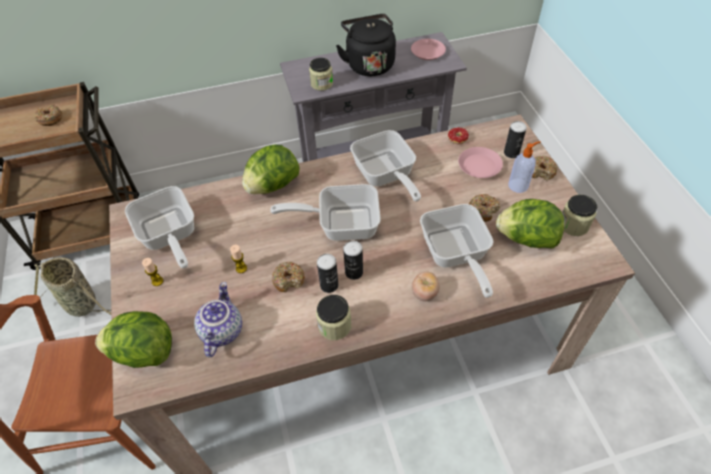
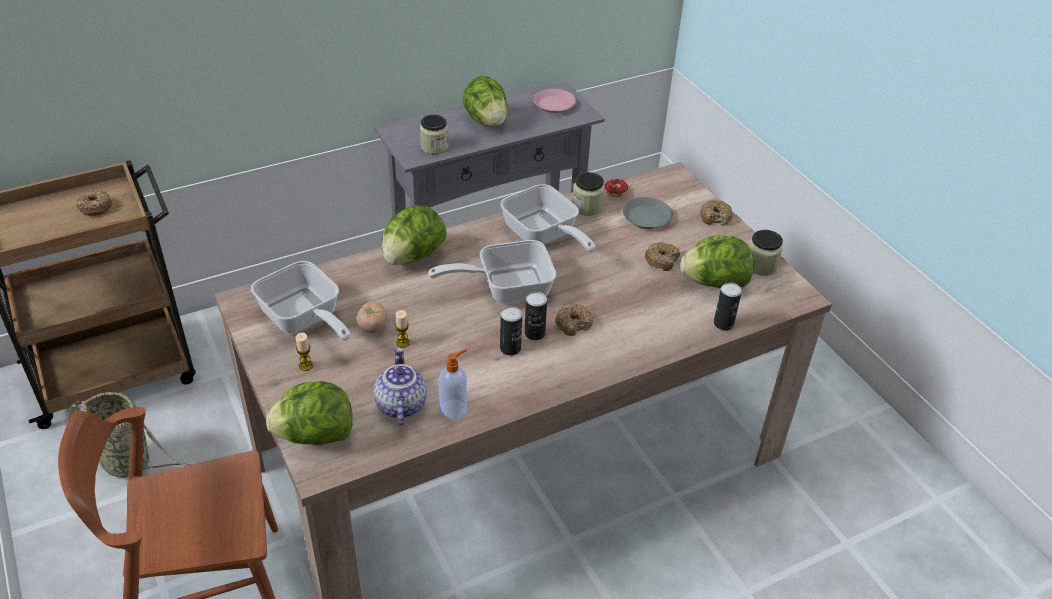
camera: 15 degrees left, 10 degrees down
donut [272,262,305,292] -> donut moved to [555,304,593,336]
jar [316,295,351,340] -> jar moved to [572,172,605,216]
black kettle [336,14,396,76] -> lettuce [462,76,508,127]
tomato [412,271,440,301] -> tomato moved to [357,302,387,333]
frying pan [420,204,494,298] -> none
pink plate [458,147,503,178] -> grey plate [623,197,673,229]
can [504,121,527,158] -> can moved to [714,282,742,330]
soap dispenser [508,141,541,193] -> soap dispenser moved to [439,349,467,420]

